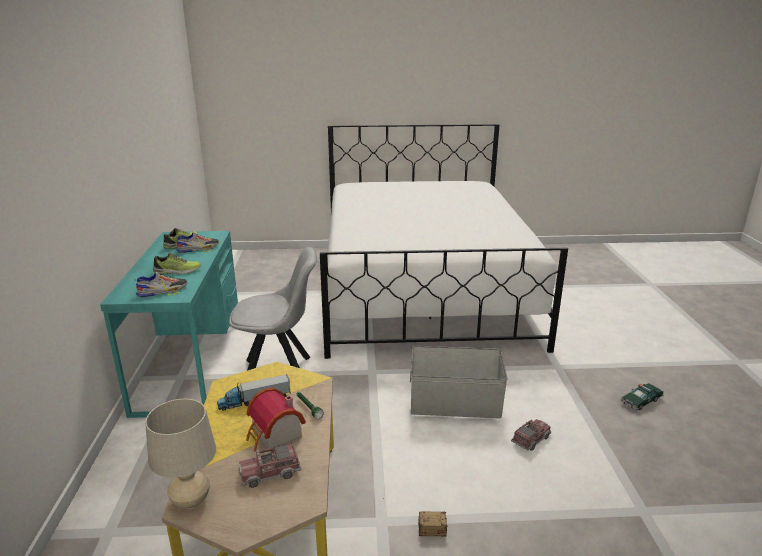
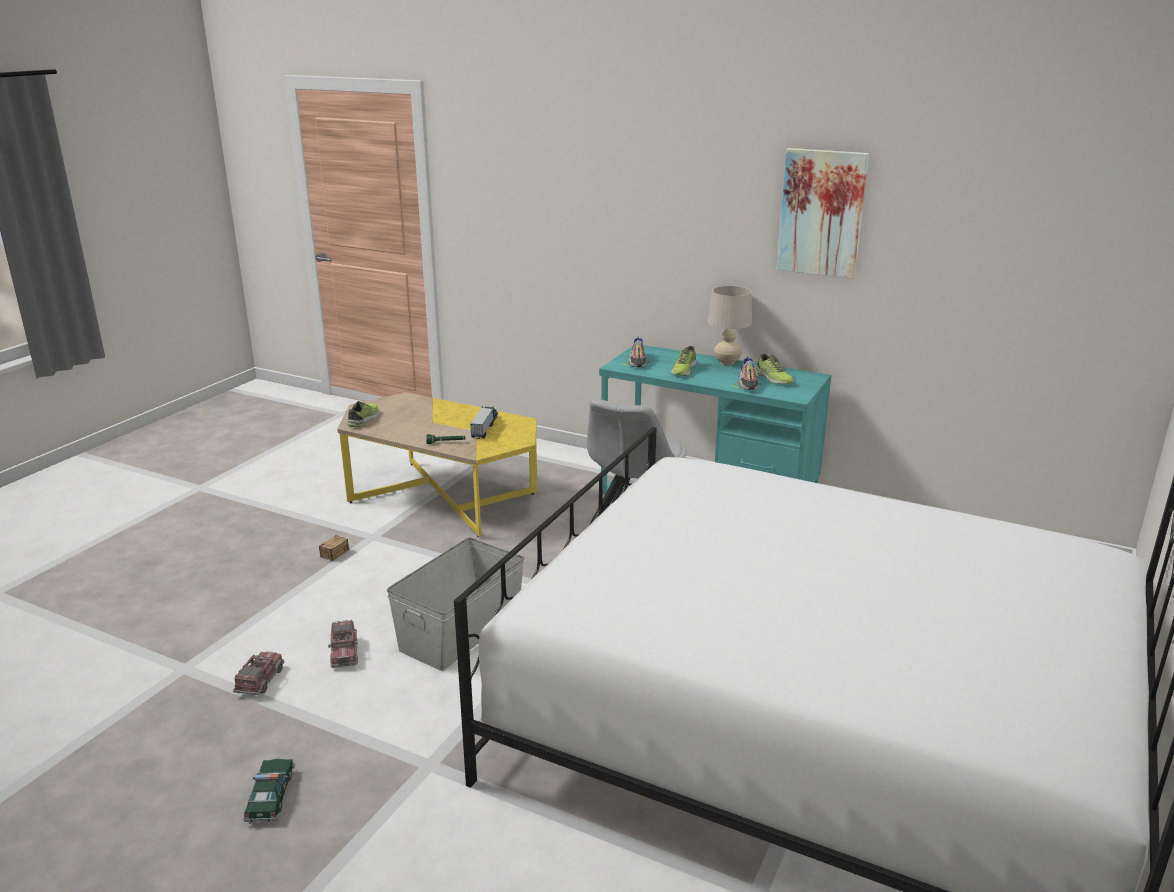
camera: 120 degrees right, 0 degrees up
beige table lamp [145,399,216,509] -> beige table lamp moved to [708,286,752,365]
toy truck [238,442,302,488] -> toy truck moved to [233,651,284,695]
toy house [246,388,306,452] -> none
none -> shoe [348,401,379,427]
none -> picture [777,148,869,279]

